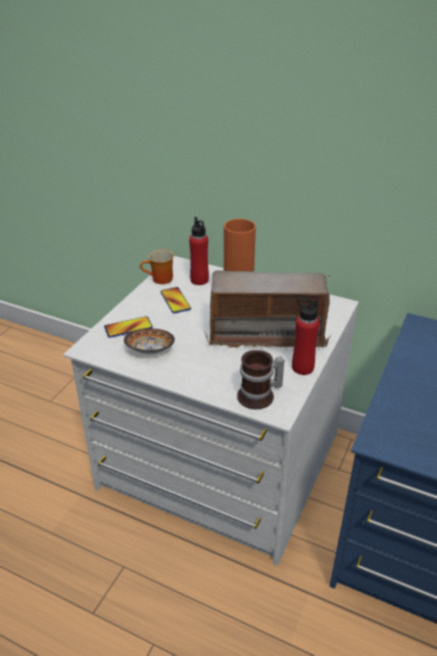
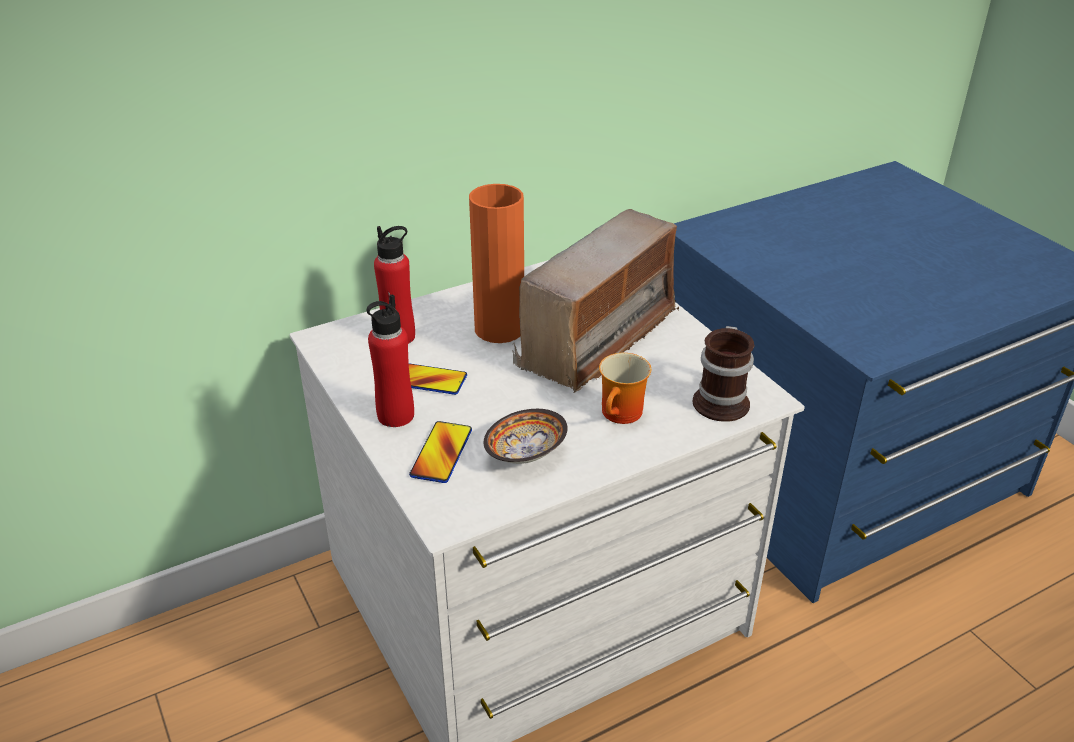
camera: 55 degrees left, 0 degrees up
mug [140,250,174,284] -> mug moved to [599,353,651,424]
red bottle [292,298,319,375] -> red bottle moved to [367,295,414,427]

